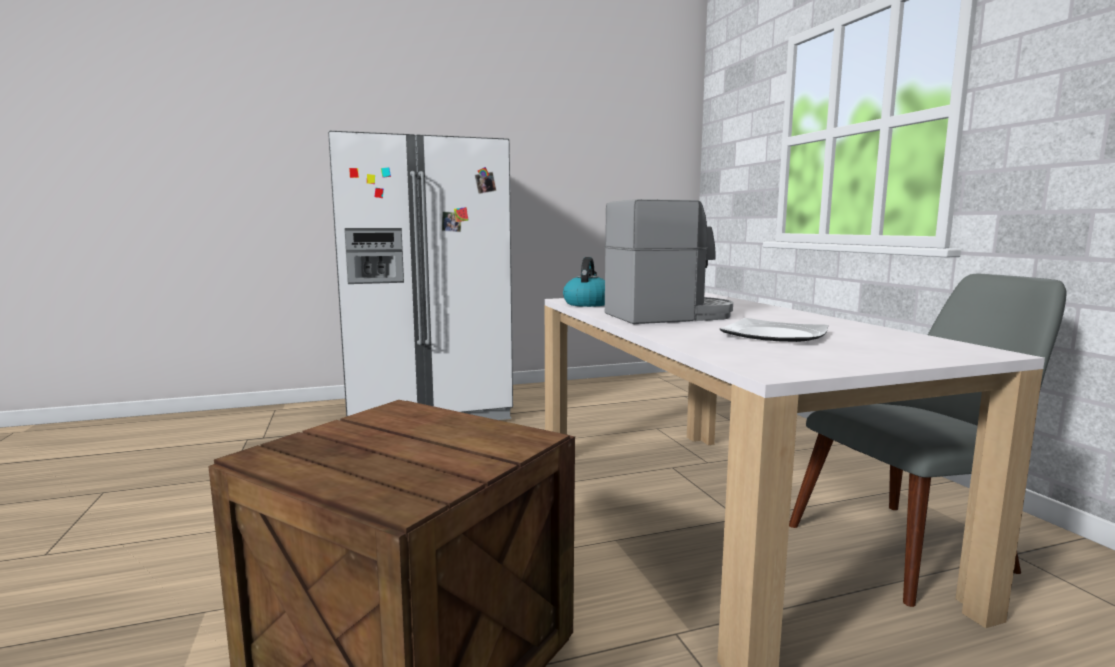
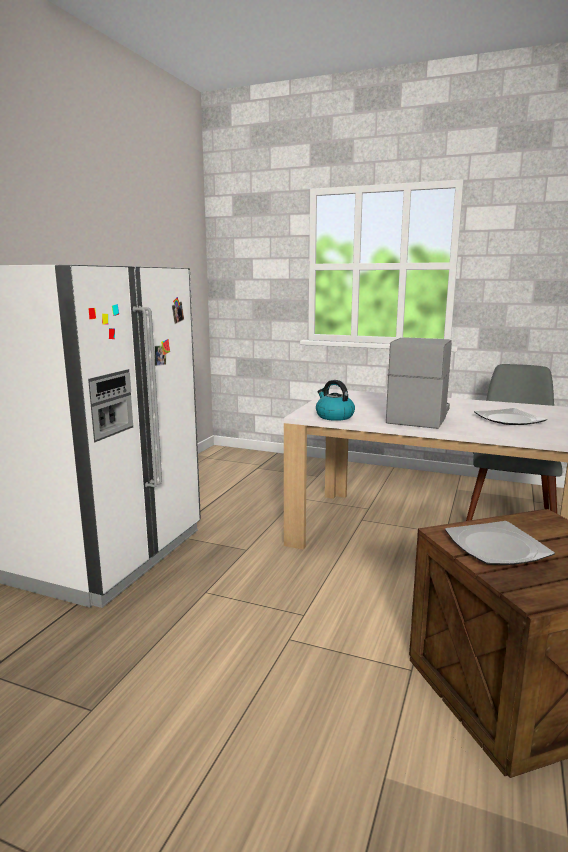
camera: 50 degrees left, 5 degrees up
none -> plate [445,521,555,565]

